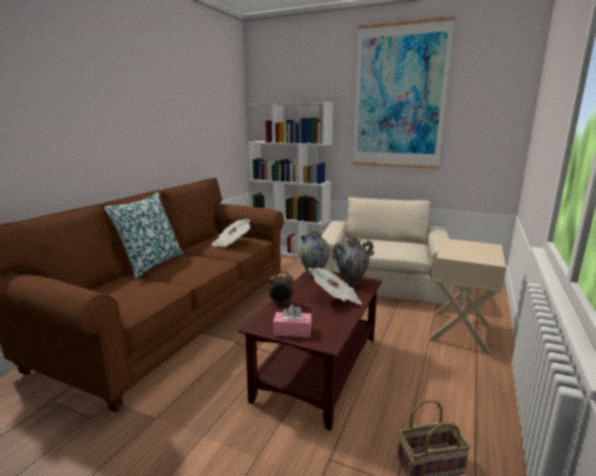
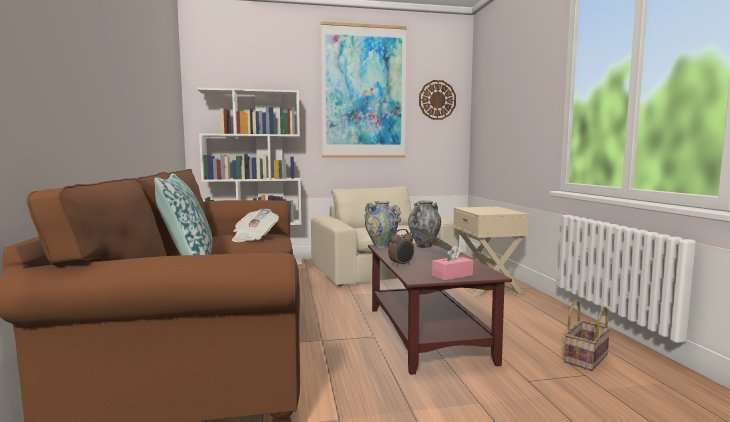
camera: 35 degrees left, 10 degrees down
none -> wall clock [419,80,456,120]

